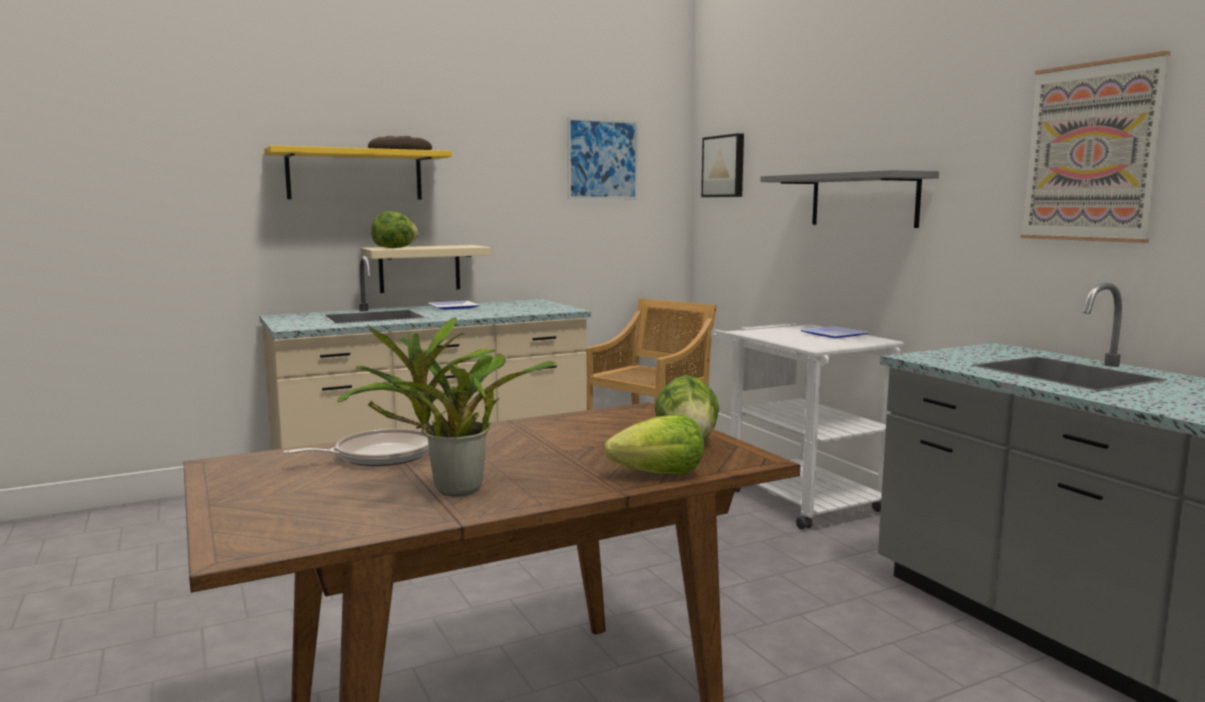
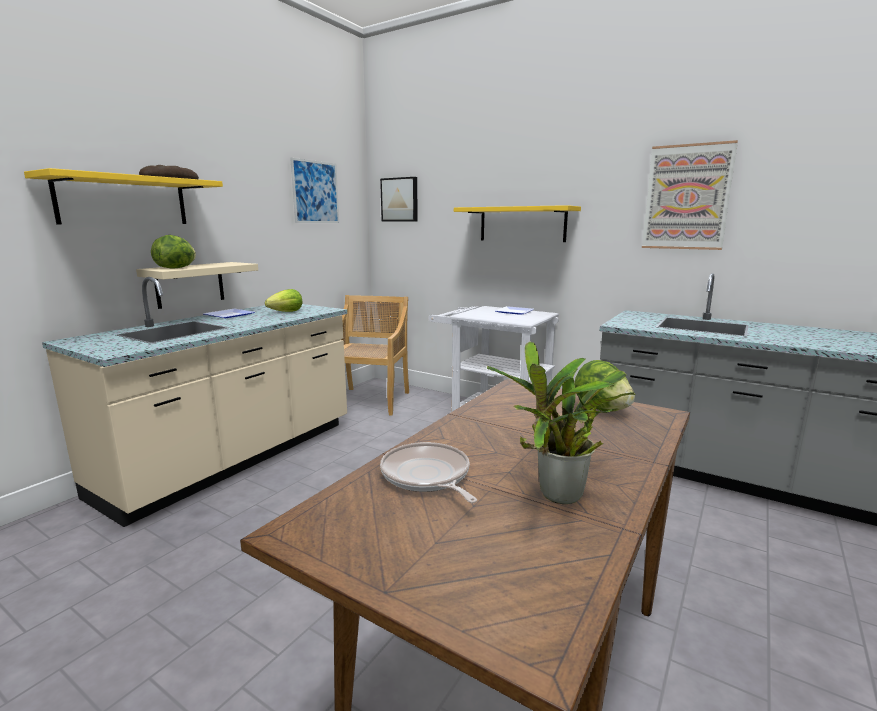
camera: 30 degrees left, 5 degrees up
frying pan [283,428,429,466] -> frying pan turned 60 degrees counterclockwise [380,442,477,503]
lettuce [604,414,704,474] -> lettuce moved to [265,289,302,312]
grey shelf [760,170,939,228] -> yellow shelf [454,205,581,242]

